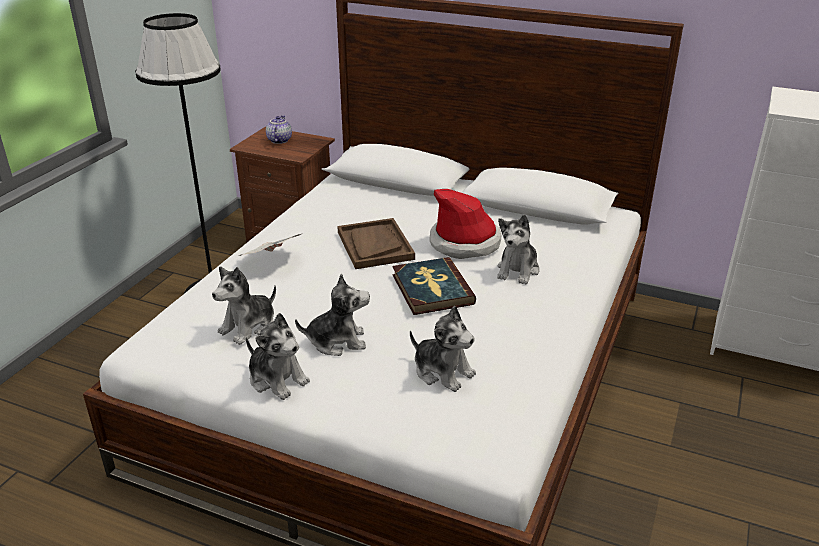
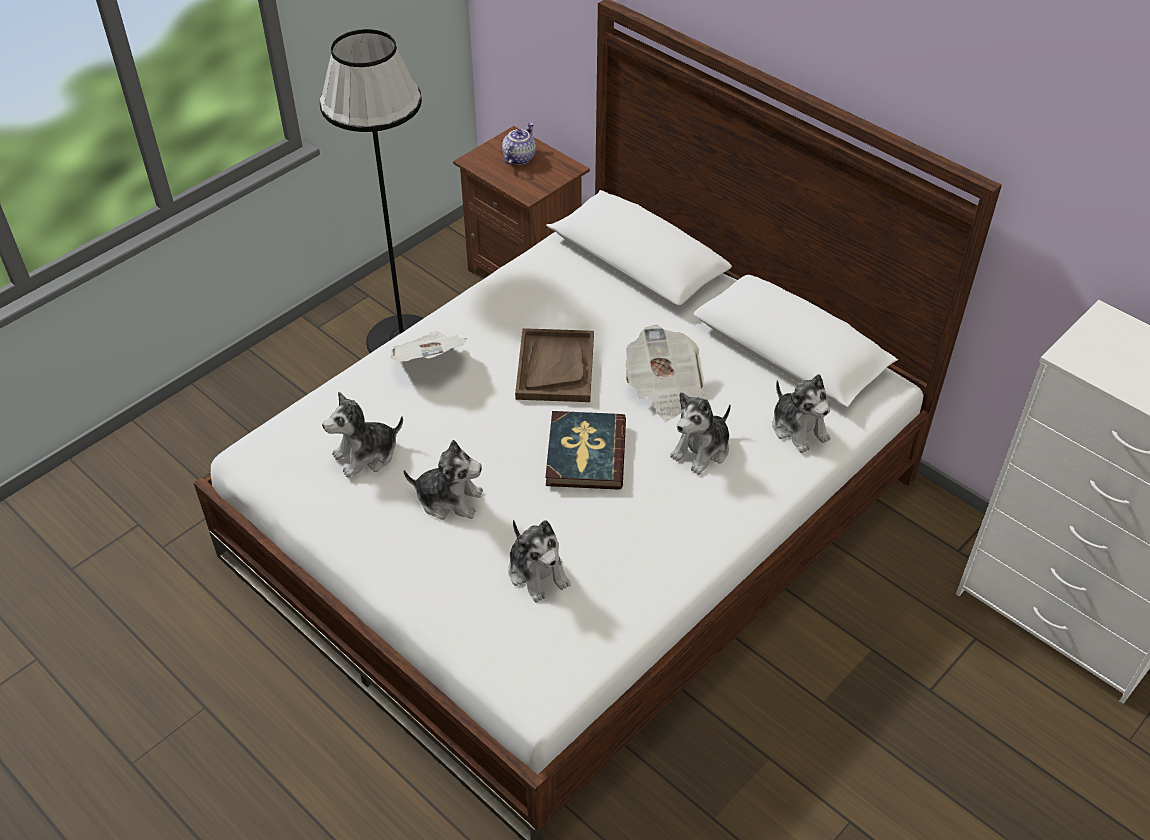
camera: 20 degrees right, 15 degrees up
plush toy [246,313,310,400] -> plush toy moved to [773,374,831,453]
hat [429,189,501,259] -> newspaper [626,325,705,420]

